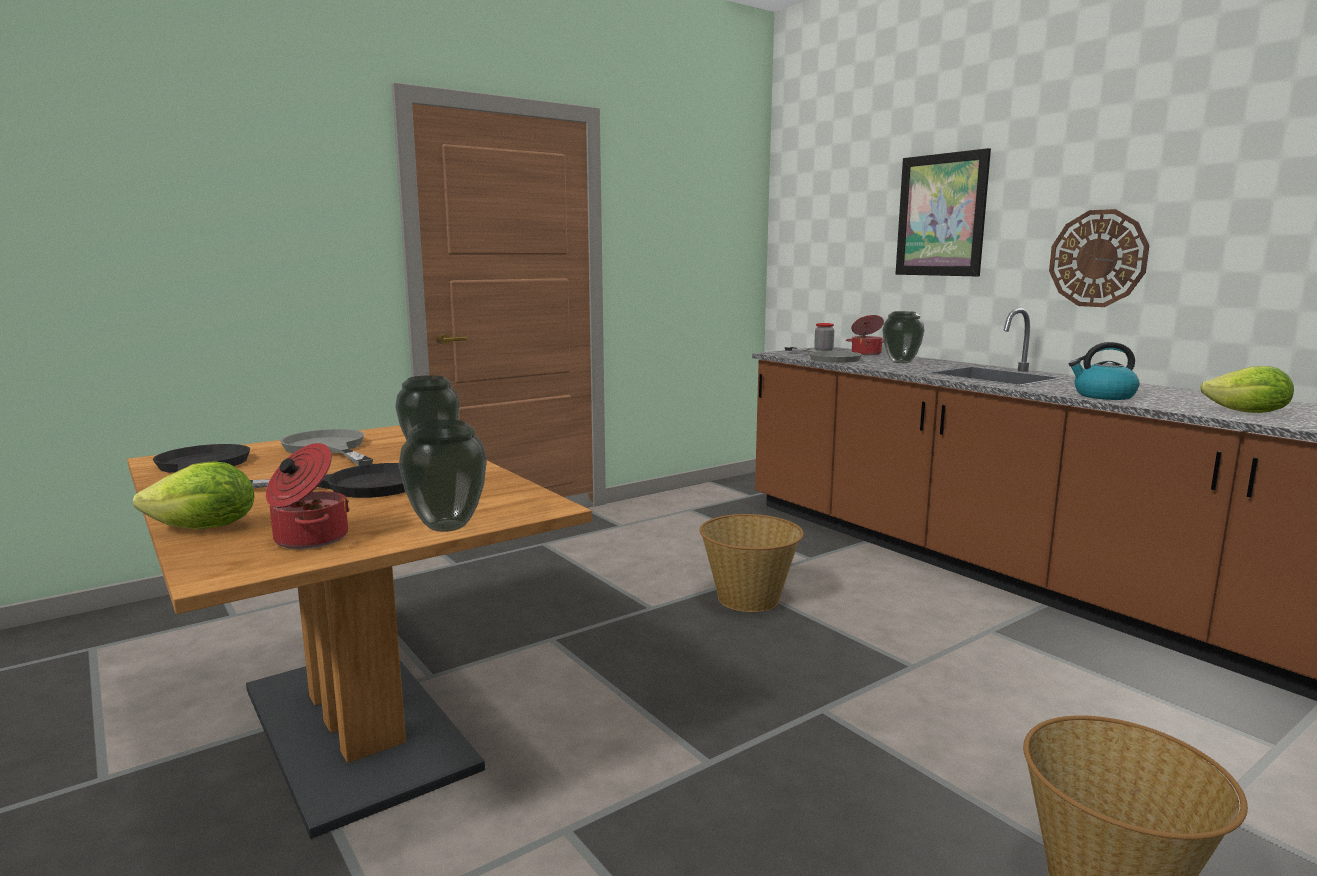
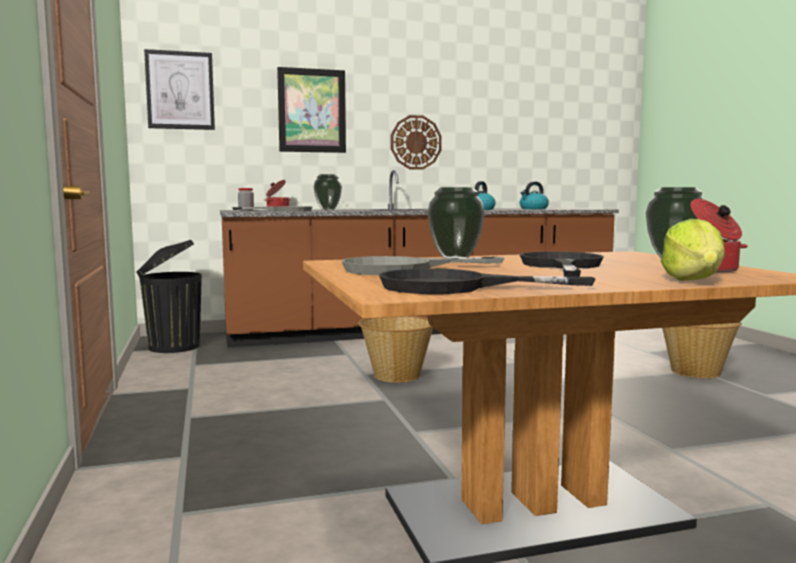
camera: 70 degrees left, 5 degrees down
lettuce [1200,366,1294,413] -> kettle [520,182,549,209]
none -> black trash can [136,240,202,353]
none -> picture [144,49,215,130]

